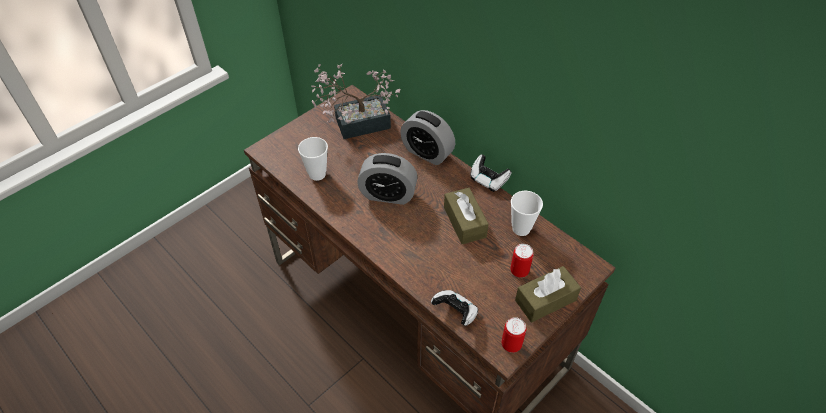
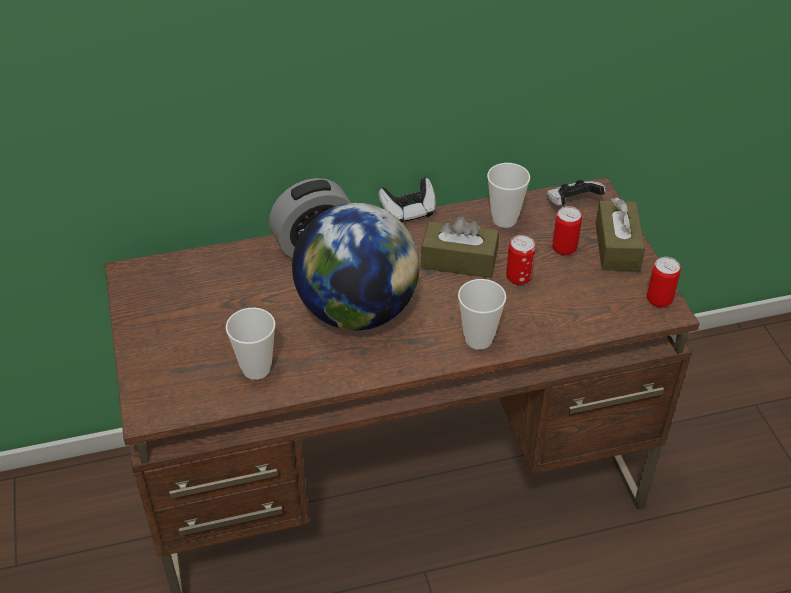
camera: 60 degrees left, 5 degrees down
potted plant [311,64,400,139] -> none
alarm clock [357,153,418,205] -> globe [292,203,420,330]
game controller [431,290,478,326] -> game controller moved to [547,180,606,206]
none -> cup [458,279,506,350]
none -> can [506,235,536,285]

